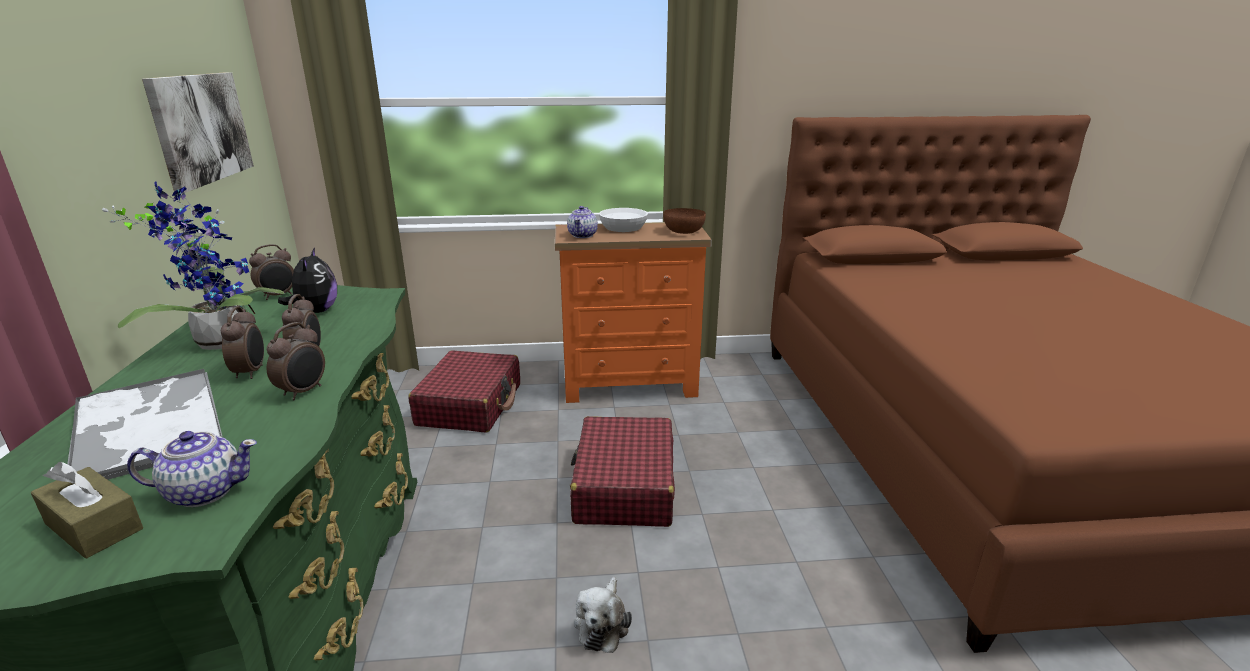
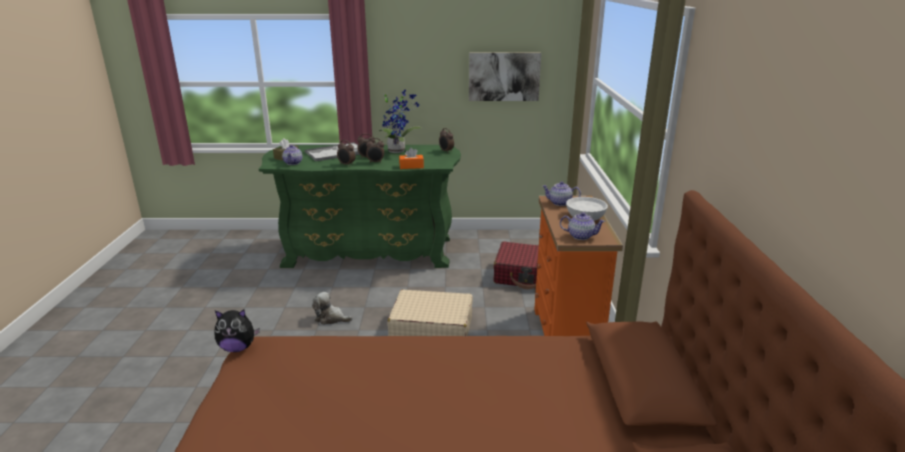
camera: 95 degrees right, 0 degrees up
plush toy [278,247,337,313] -> plush toy moved to [215,310,260,352]
red suitcase [570,416,675,527] -> beige suitcase [387,290,473,336]
brown bowl [663,208,706,234] -> teapot [560,212,606,240]
none -> orange tissue box [399,148,424,169]

